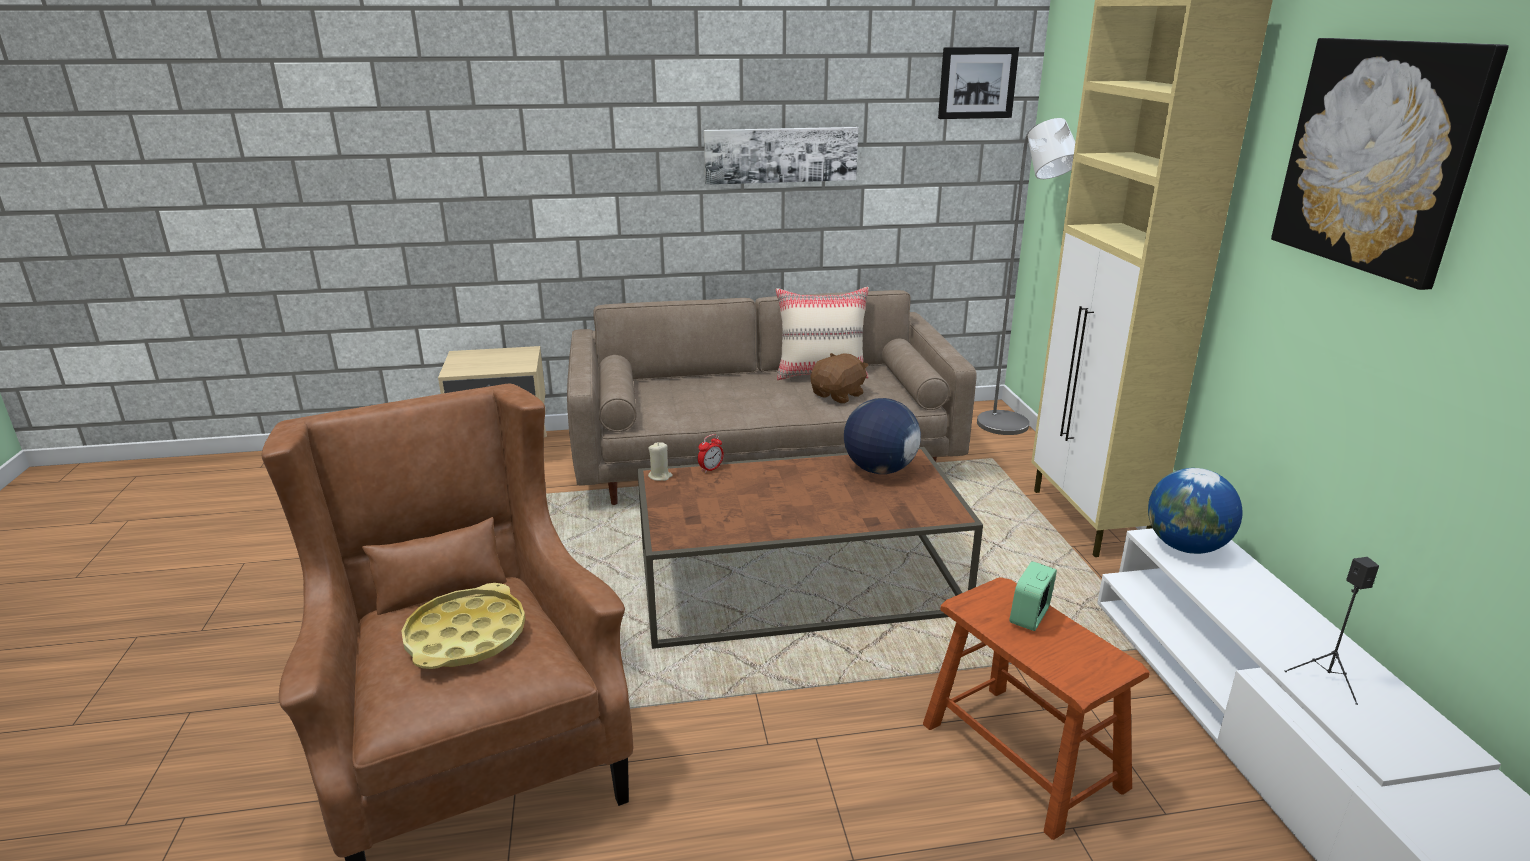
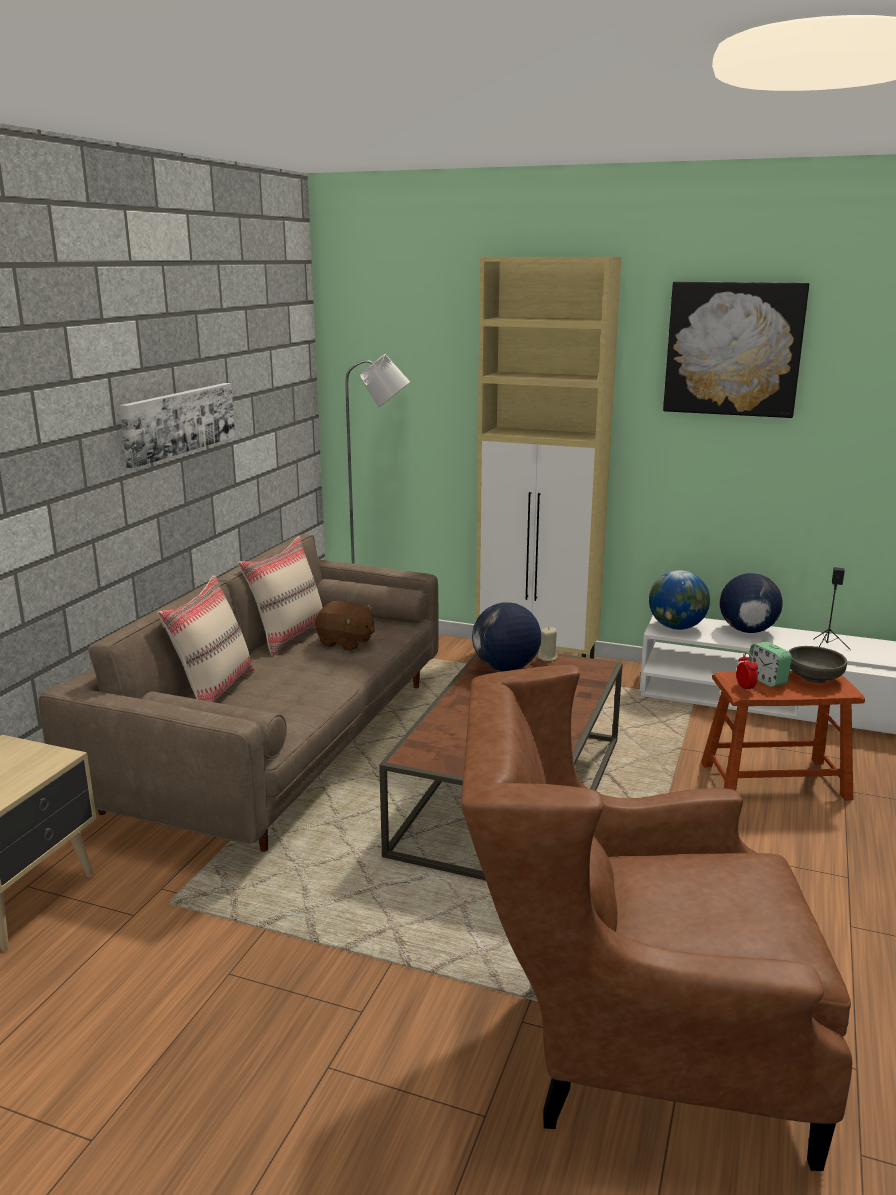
camera: 60 degrees left, 5 degrees down
yellow tray [401,583,525,669] -> none
beige candle [648,442,673,481] -> beige candle moved to [537,627,558,661]
alarm clock [698,434,724,473] -> alarm clock moved to [736,652,758,692]
brown plush toy [811,353,869,404] -> brown plush toy turned 135 degrees clockwise [315,601,375,651]
picture [938,47,1019,119] -> none
none -> beige pillow [158,575,255,702]
none -> globe [720,573,782,633]
none -> grey bowl [789,646,847,683]

